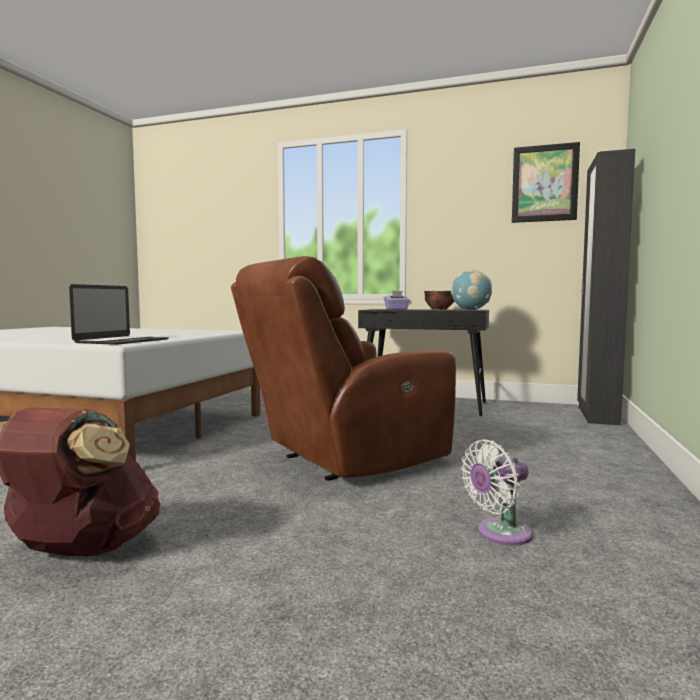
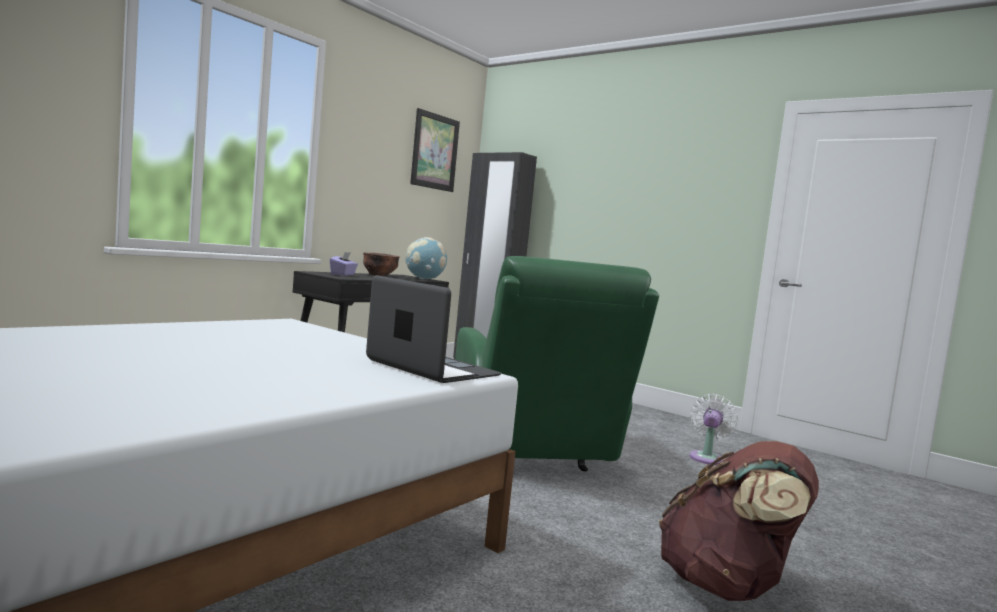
camera: 70 degrees left, 0 degrees up
brown armchair [231,256,456,481] -> green armchair [455,256,659,471]
white fan [461,440,533,545] -> white fan turned 150 degrees counterclockwise [689,394,738,465]

